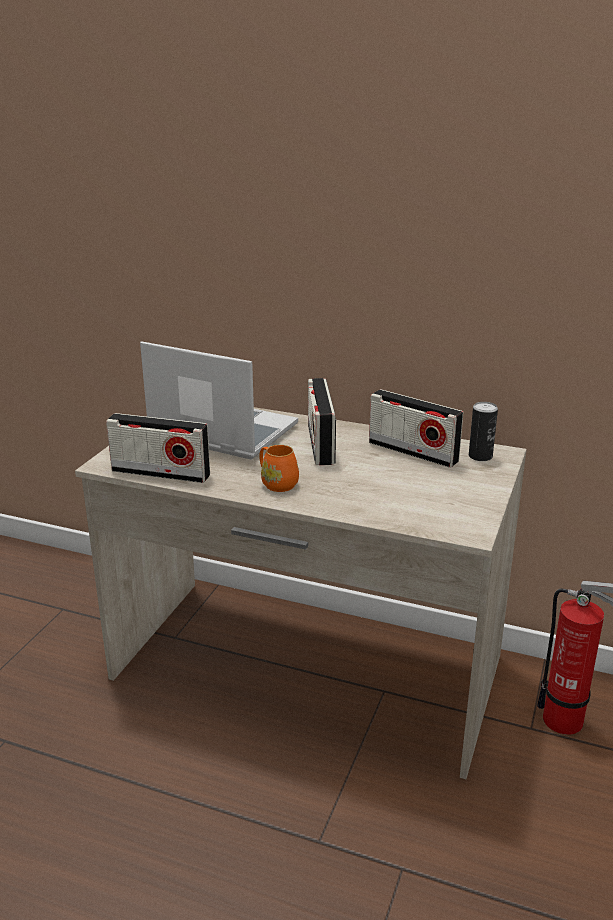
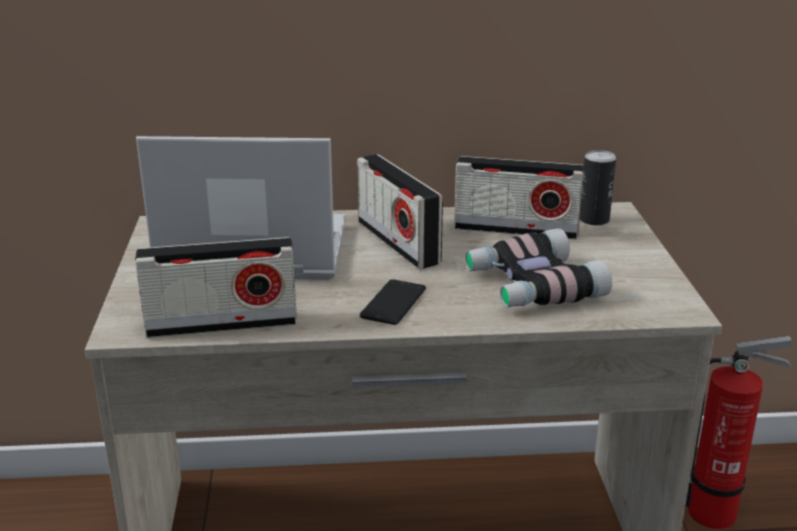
camera: 25 degrees left, 0 degrees up
orange mug [259,445,299,492] -> phone [360,279,426,325]
none -> binoculars [465,228,612,307]

